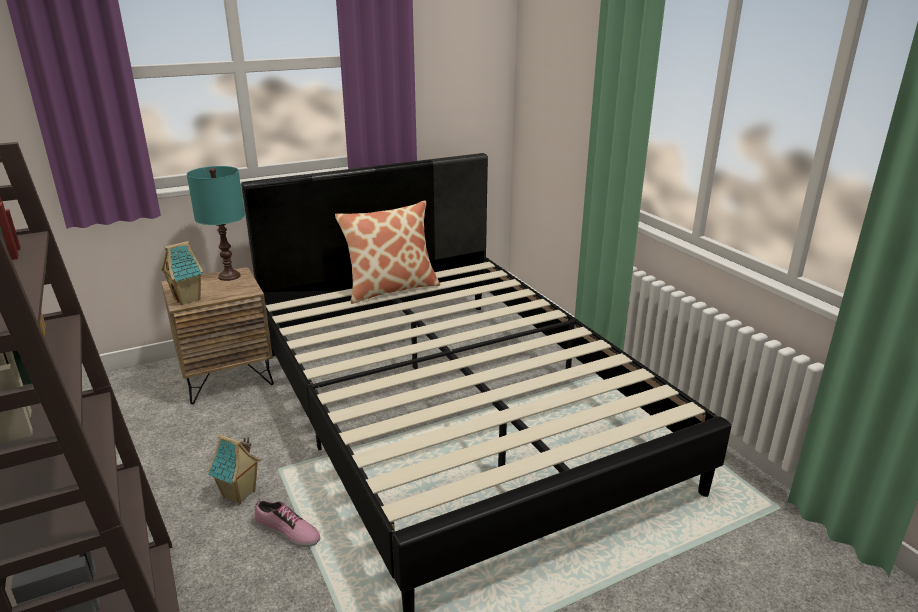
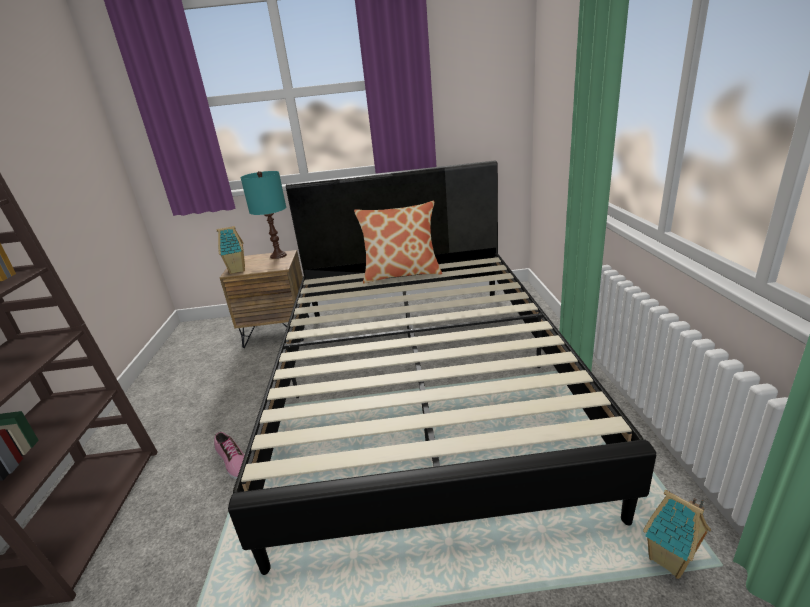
camera: 25 degrees right, 0 degrees up
toy house [207,434,261,505] -> toy house moved to [643,490,711,579]

